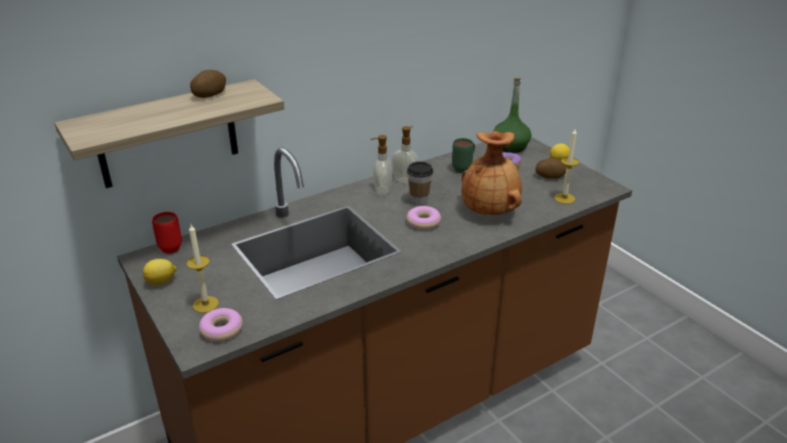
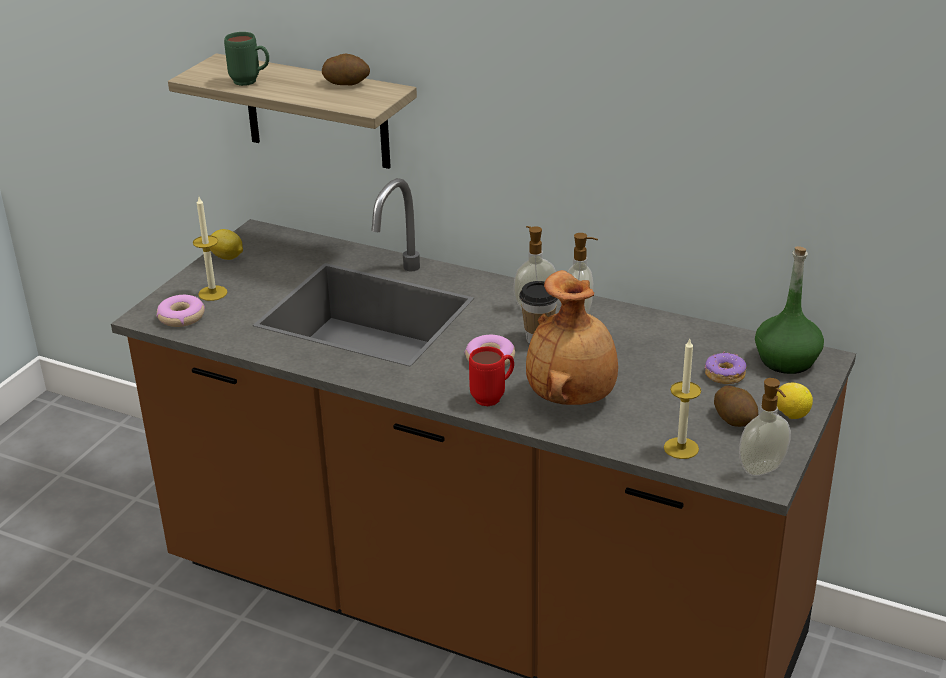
camera: 60 degrees right, 0 degrees up
red mug [152,212,182,254] -> red mug moved to [469,347,514,406]
green mug [452,138,475,173] -> green mug moved to [224,32,269,86]
none -> soap dispenser [739,378,791,476]

